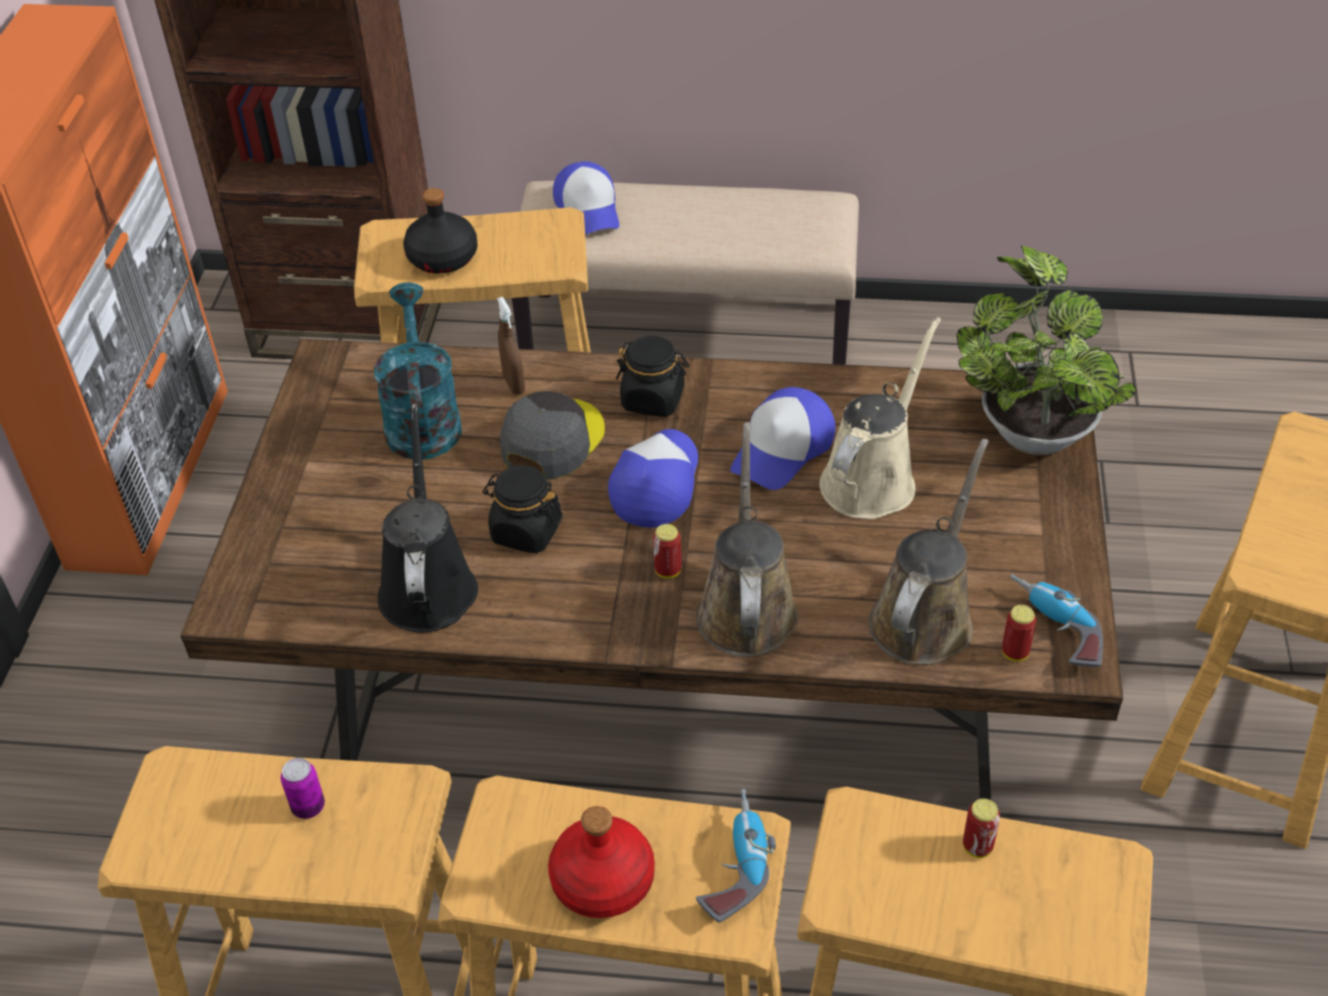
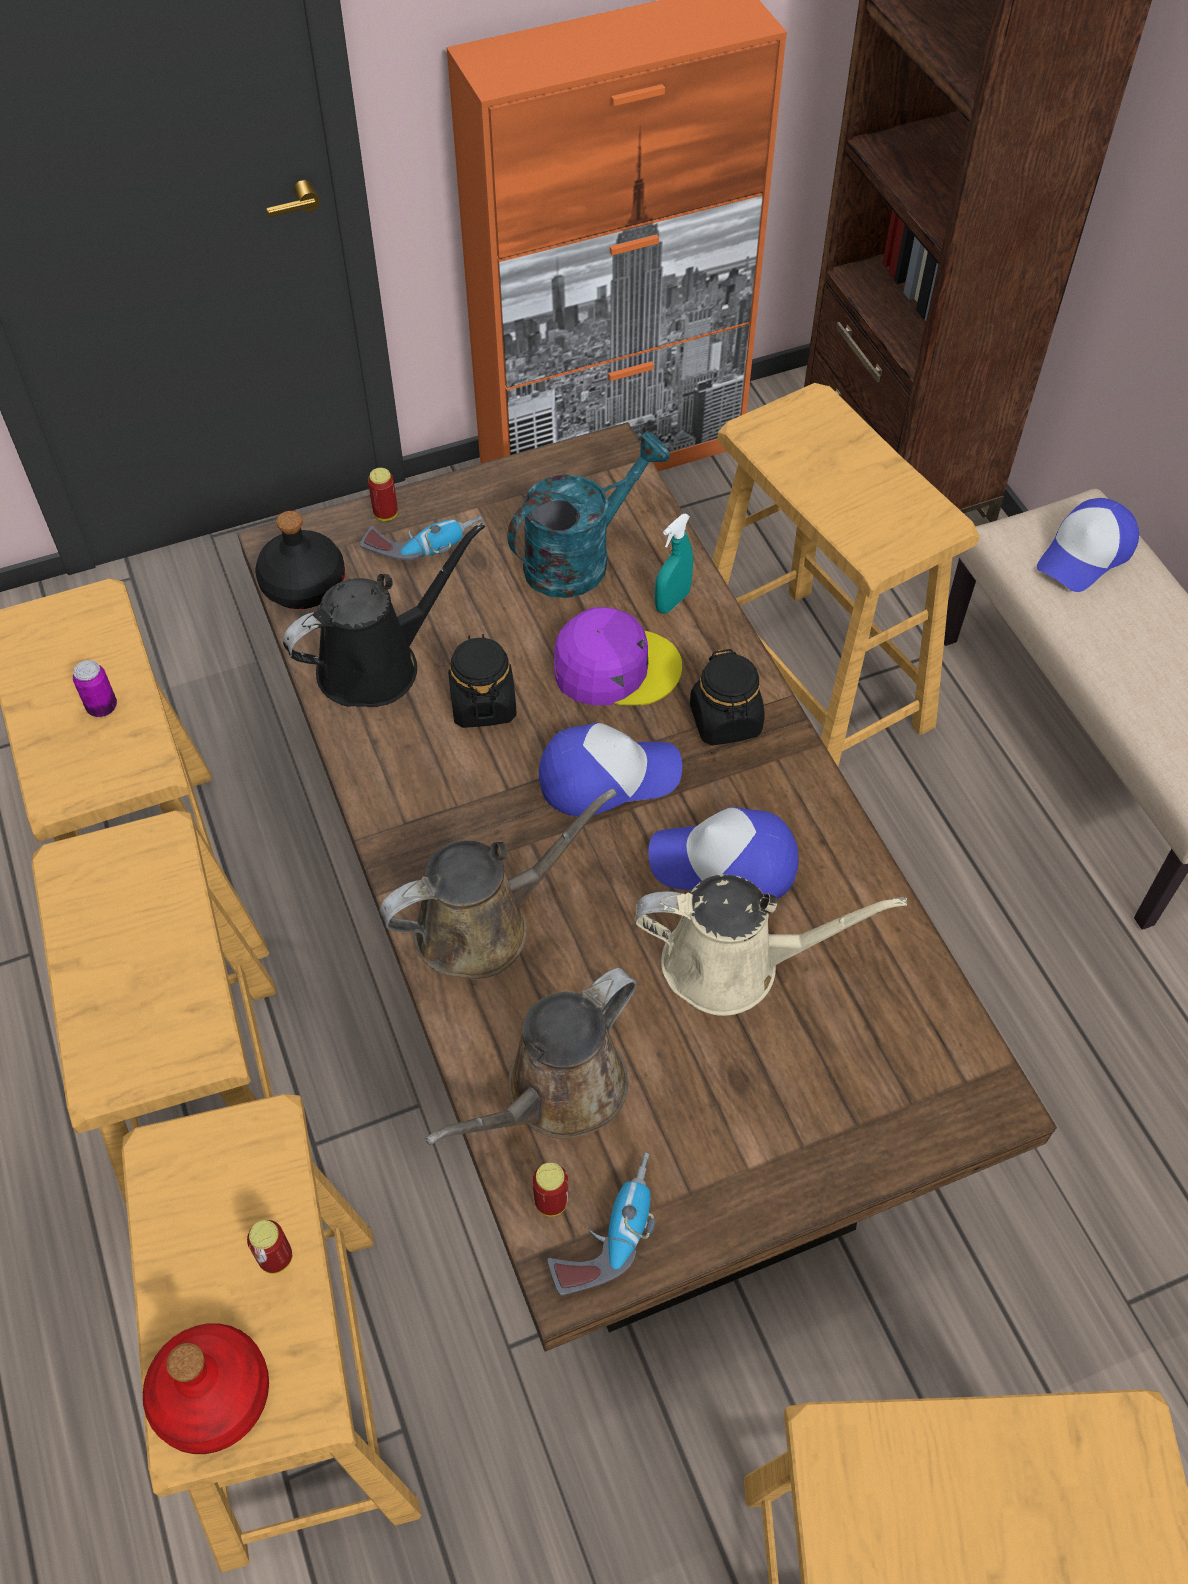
camera: 60 degrees right, 10 degrees up
black bottle [403,188,478,274] -> black bottle moved to [255,511,345,609]
brown spray bottle [497,297,525,395] -> turquoise spray bottle [655,514,693,614]
grey cap [500,391,605,480] -> purple cap [554,607,682,706]
red bottle [548,806,655,918] -> red bottle moved to [143,1323,269,1454]
can [653,524,682,578] -> can moved to [368,468,398,521]
power drill [696,789,776,923] -> power drill moved to [360,516,482,560]
brown watering can [869,439,989,665] -> brown watering can turned 135 degrees clockwise [425,968,637,1145]
potted plant [957,246,1136,455] -> none

